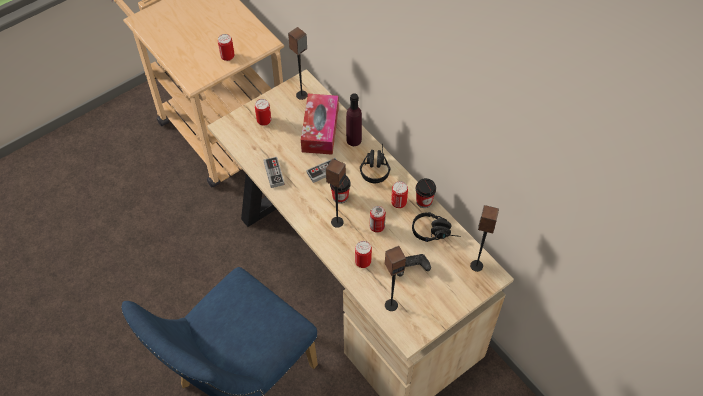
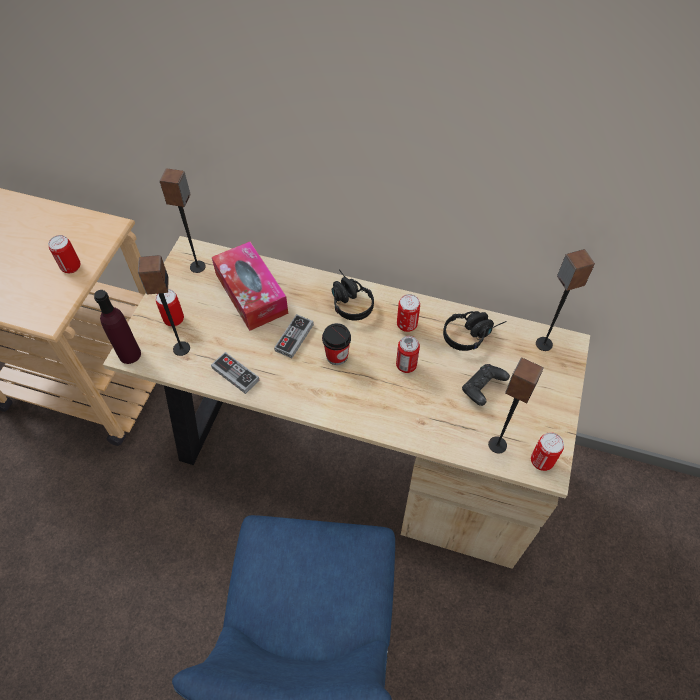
camera: 35 degrees left, 0 degrees up
speaker [326,159,346,228] -> speaker moved to [138,255,190,356]
purple bottle [346,93,362,146] -> purple bottle moved to [94,290,141,364]
can [355,241,372,268] -> can moved to [531,432,564,471]
cup [416,178,436,208] -> none

